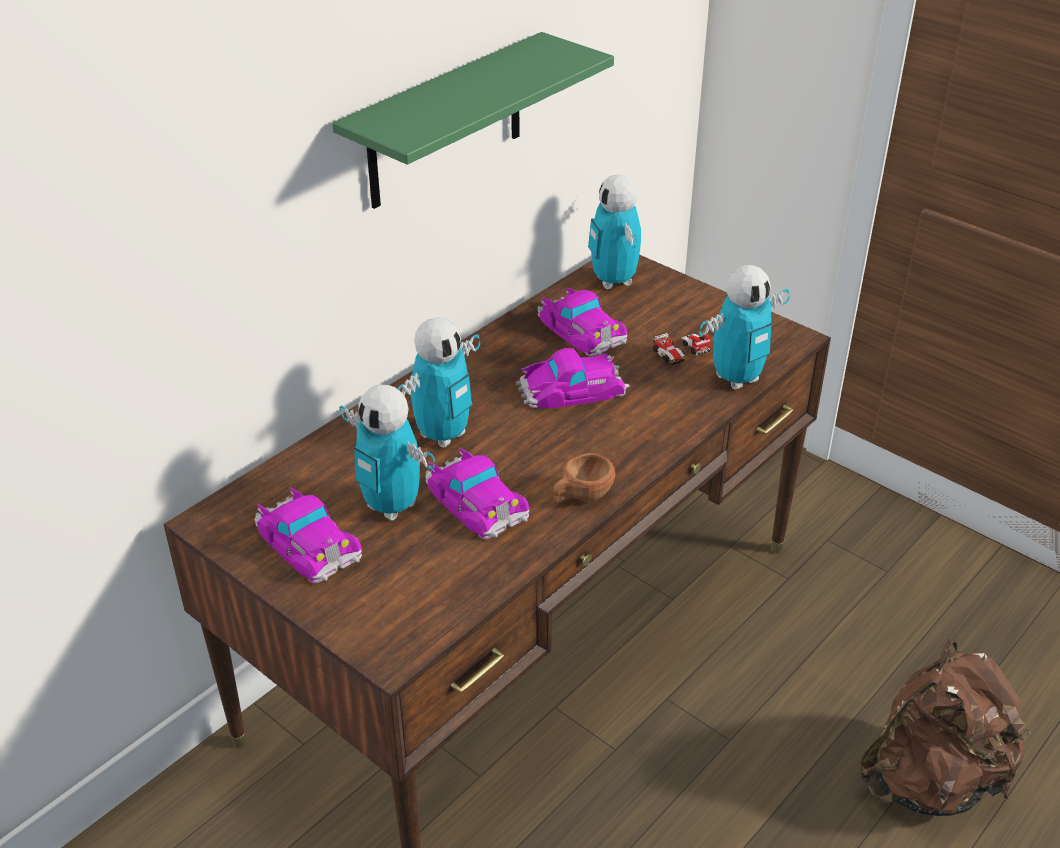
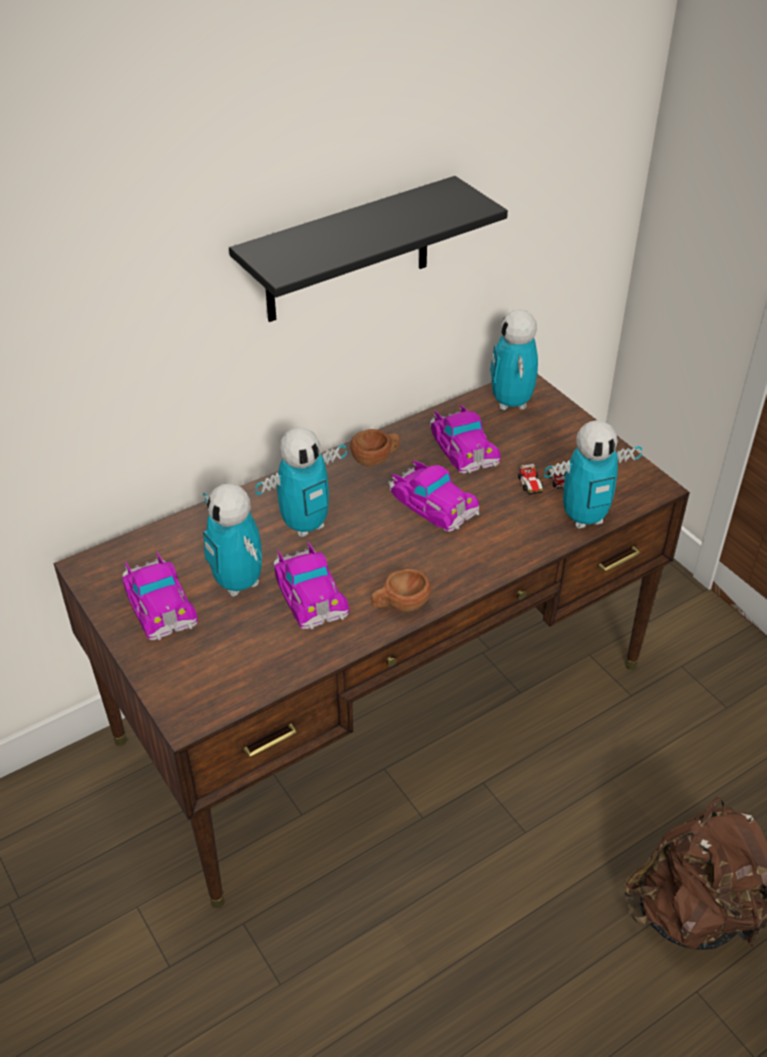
camera: 15 degrees right, 5 degrees up
green shelf [332,32,614,209] -> black shelf [229,176,508,322]
toy car [516,348,629,408] -> toy car turned 45 degrees clockwise [388,460,479,532]
none -> brown cup [350,429,400,467]

